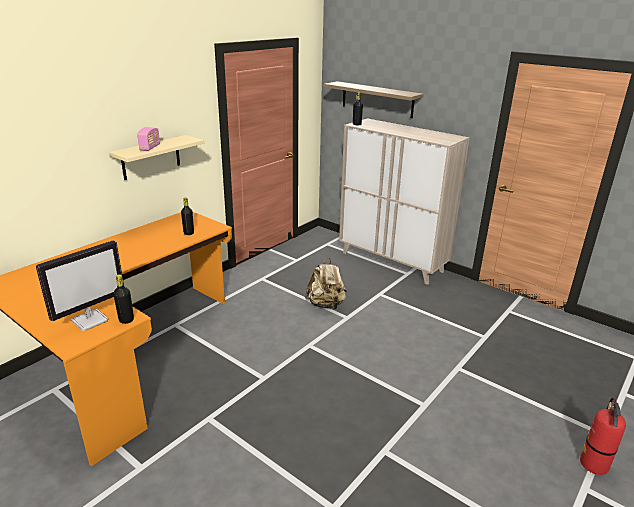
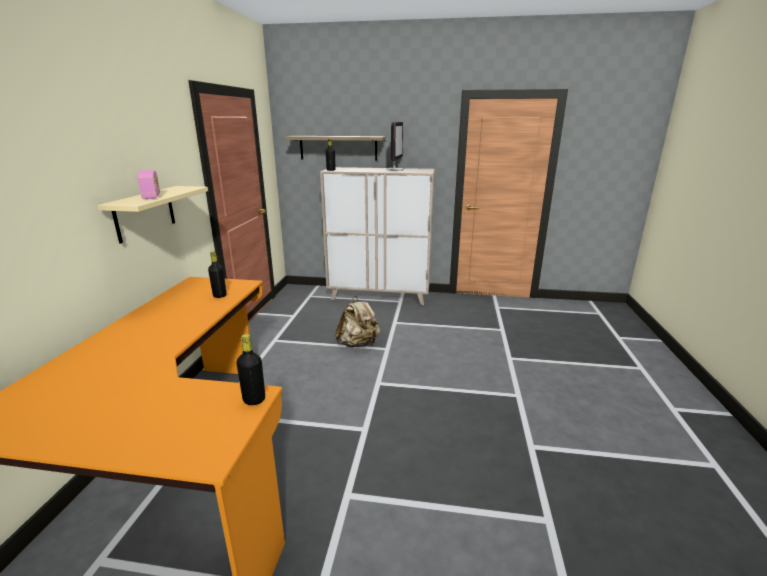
camera: 30 degrees left, 5 degrees down
monitor [36,240,124,331] -> monitor moved to [386,122,404,171]
fire extinguisher [580,398,626,475] -> none

